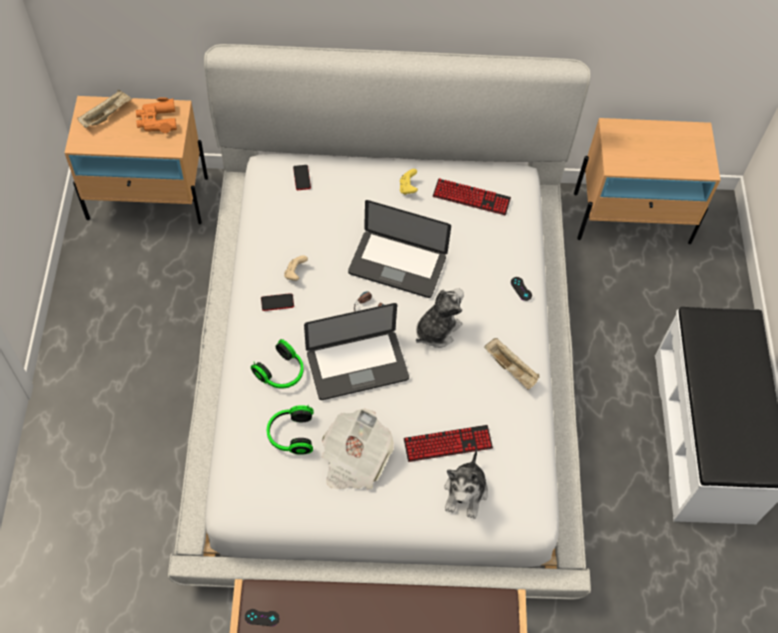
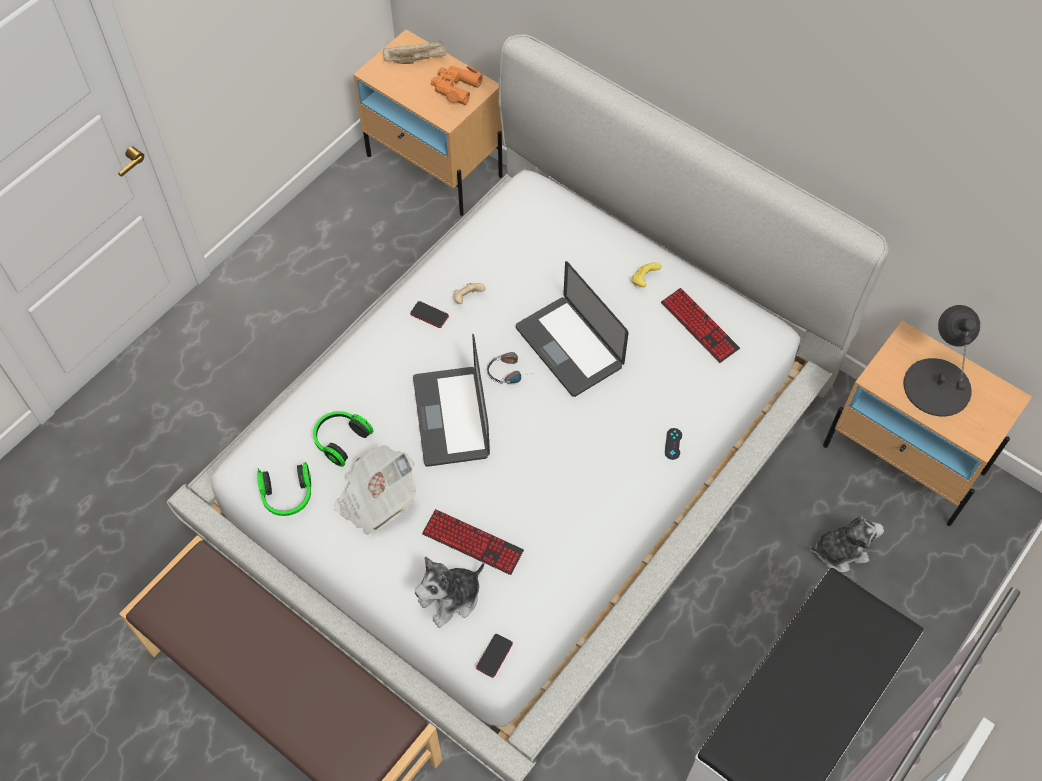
camera: 40 degrees right, 0 degrees up
black game controller [245,609,279,626] -> none
headphones [251,339,304,389] -> headphones moved to [257,462,311,516]
phone [293,165,311,190] -> phone moved to [476,634,513,678]
laptop [304,303,409,400] -> laptop turned 60 degrees clockwise [413,333,490,467]
plush toy [416,288,464,348] -> plush toy moved to [809,516,884,572]
beige tray [484,338,540,390] -> none
none -> black table lamp [903,305,980,416]

